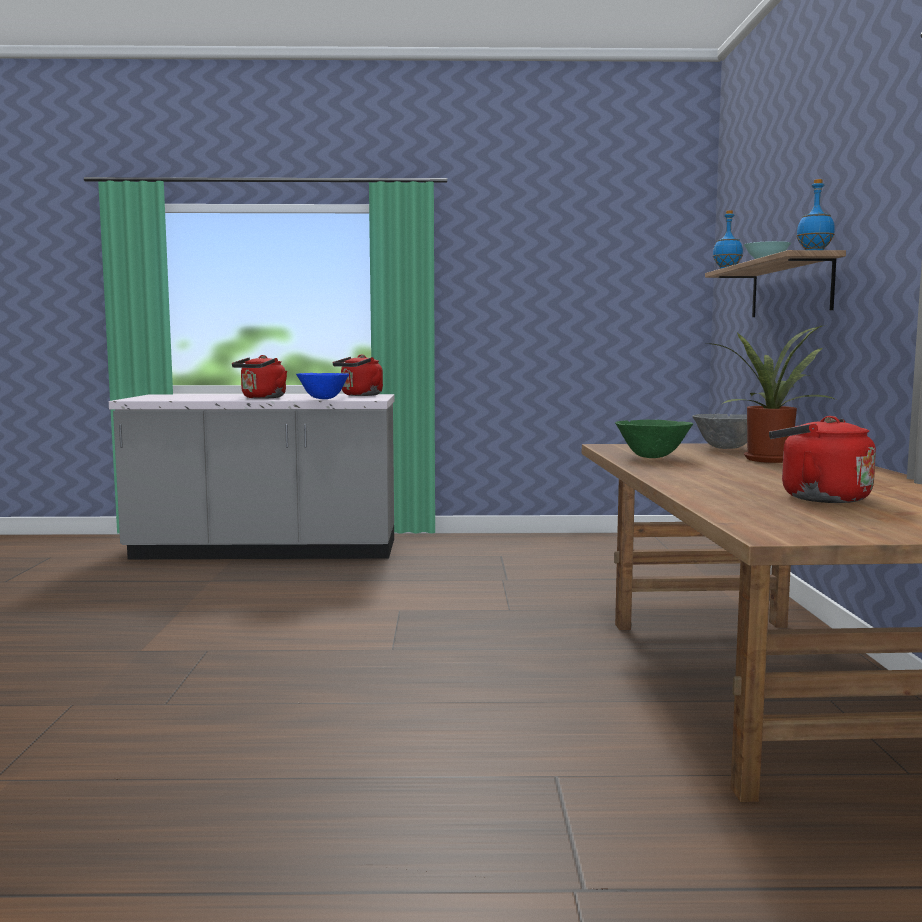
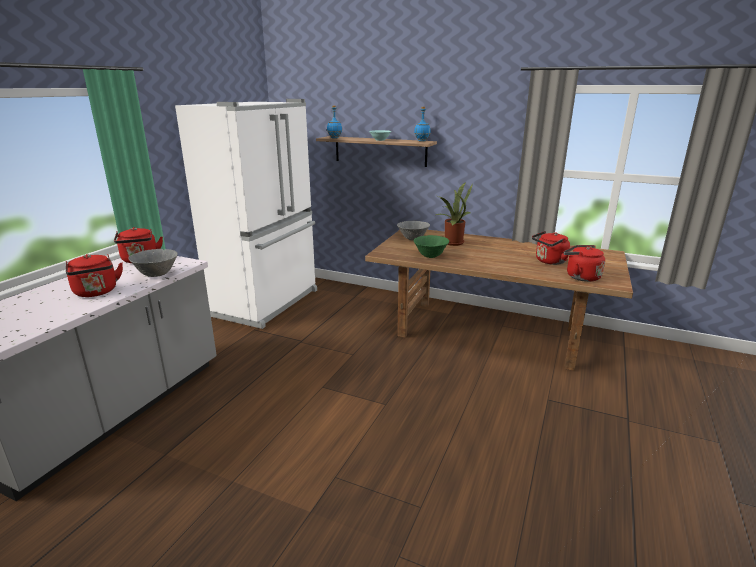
camera: 65 degrees left, 15 degrees up
blue bowl [296,373,349,399] -> grey bowl [128,249,178,277]
none -> white fridge [175,99,317,329]
none -> red kettle [563,245,605,282]

